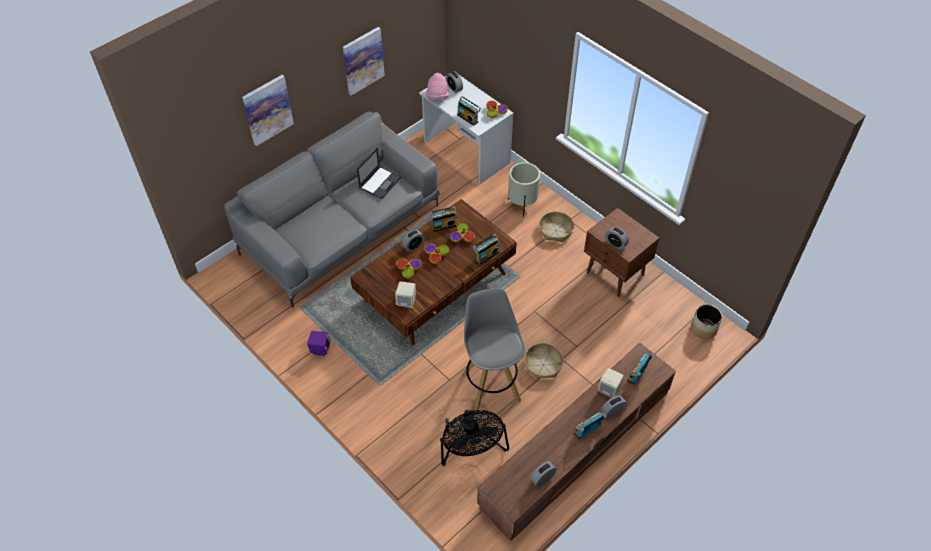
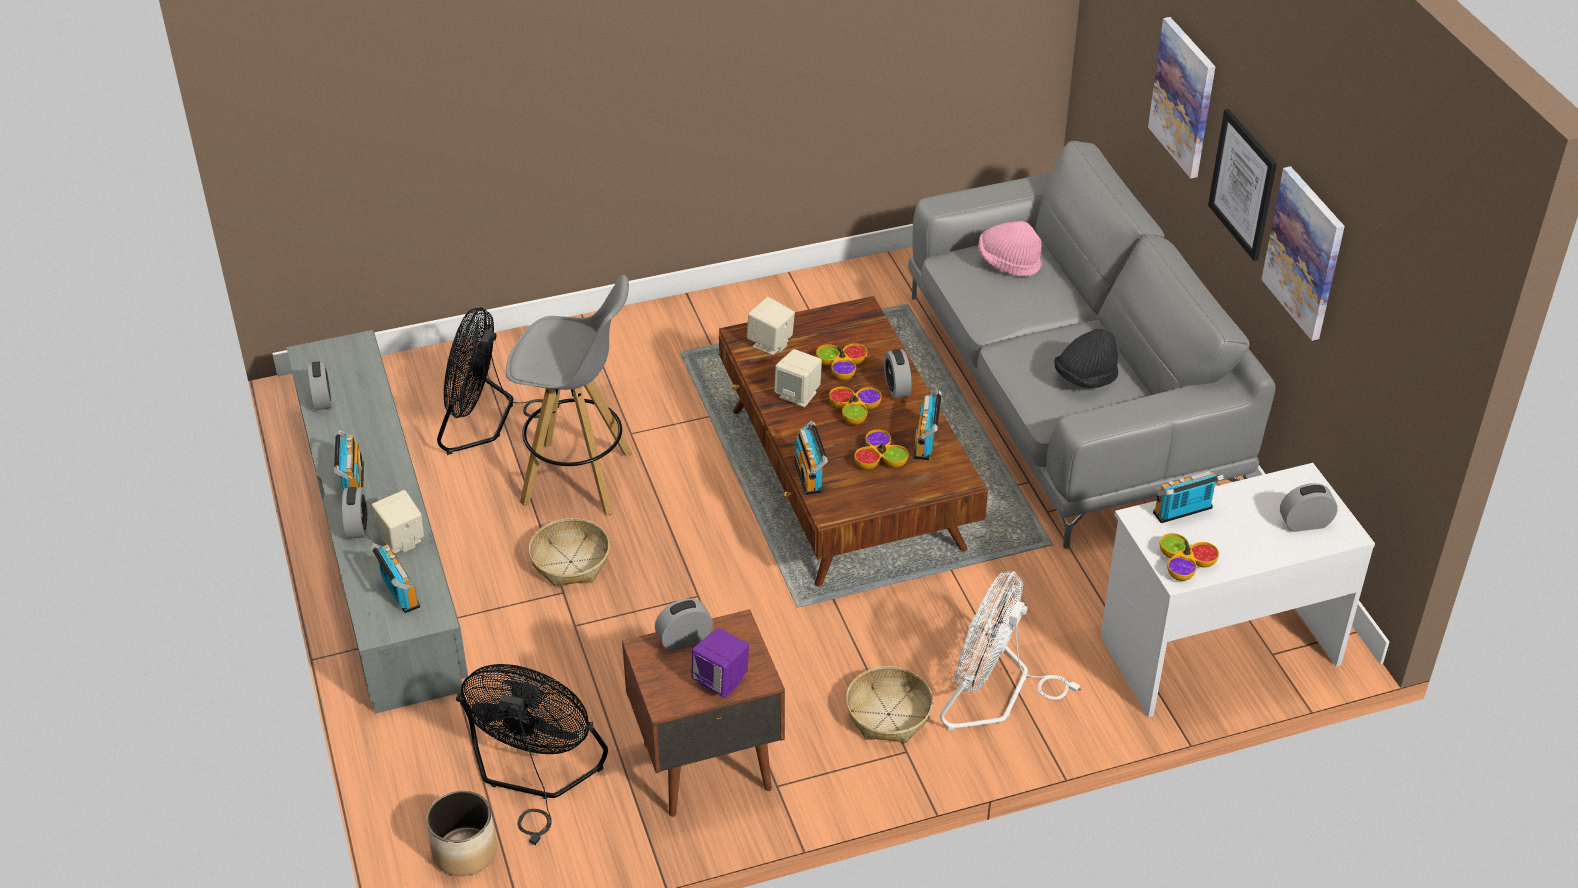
camera: 115 degrees right, 10 degrees down
purple speaker [307,331,331,356] -> purple speaker moved to [691,628,749,698]
laptop [357,147,402,199] -> black hat [1054,329,1118,388]
pink hat [426,73,449,99] -> pink hat moved to [978,221,1042,277]
brown tv stand [477,343,676,541] -> grey tv stand [286,330,468,714]
beige planter [508,162,540,217] -> white fan [940,571,1081,731]
none -> black fan [456,664,608,845]
none -> beige speaker [774,349,822,407]
none -> picture [1208,109,1277,261]

